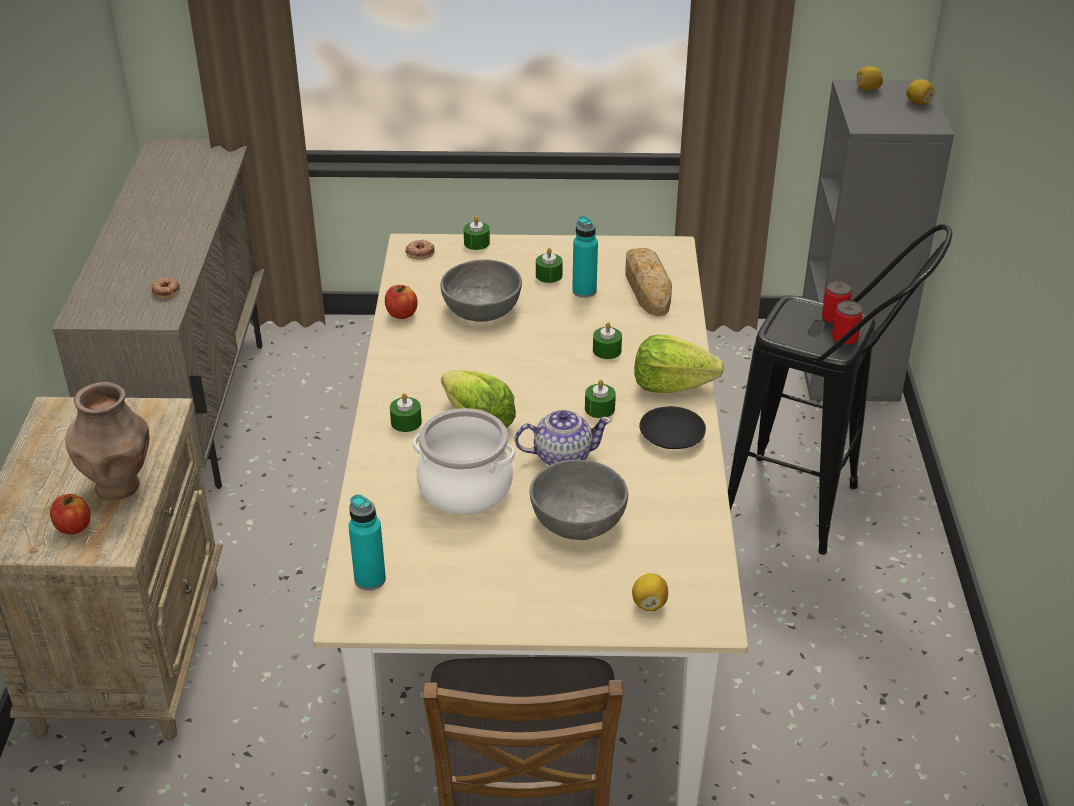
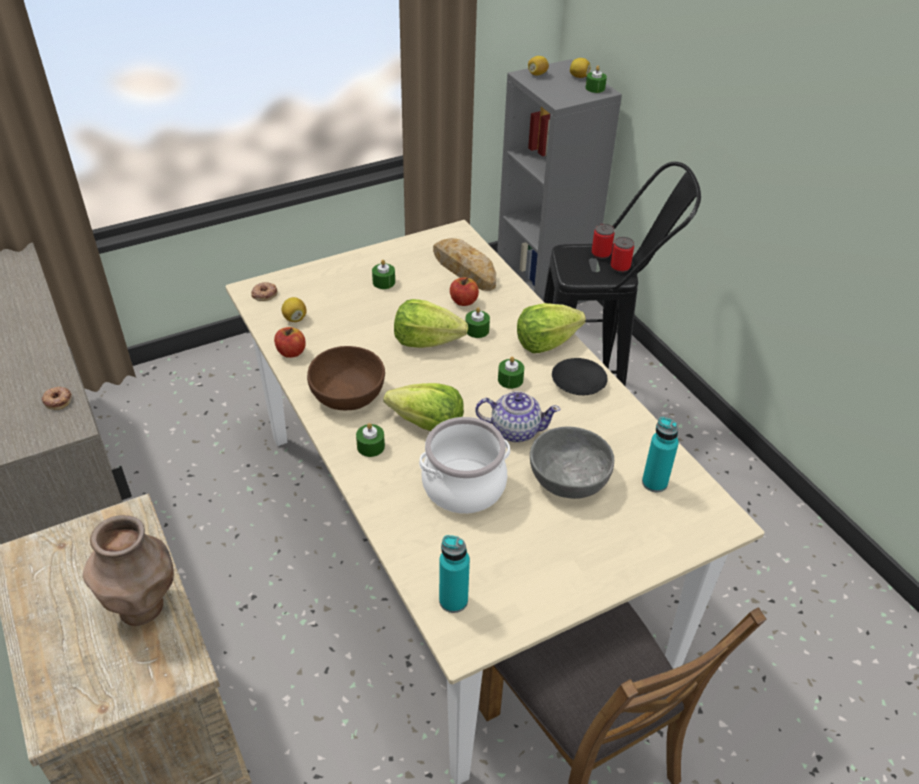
camera: 30 degrees left, 5 degrees up
apple [50,494,90,535] -> apple moved to [450,277,479,306]
grey bowl [440,259,522,322] -> none
green candle [464,216,490,250] -> green candle moved to [586,66,607,93]
teapot [515,410,612,465] -> teapot turned 45 degrees clockwise [475,391,560,442]
turquoise bottle [572,216,598,298] -> turquoise bottle moved to [642,417,679,492]
lemon [632,573,668,611] -> lemon moved to [282,297,307,322]
none -> brown bowl [307,346,385,410]
none -> lettuce [394,299,468,348]

